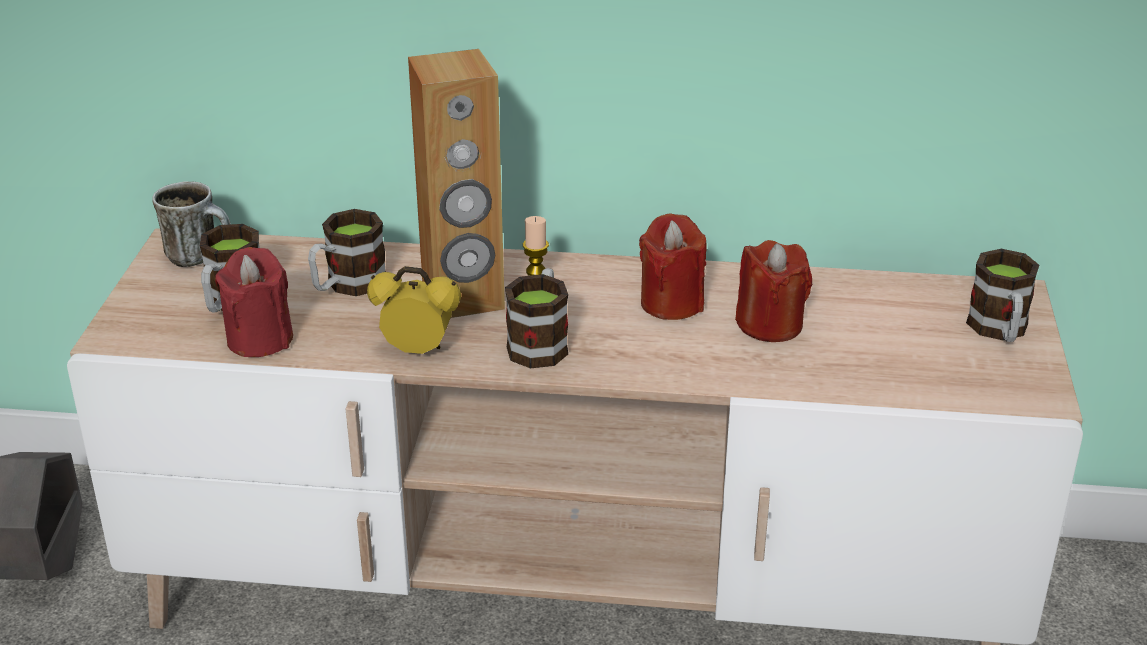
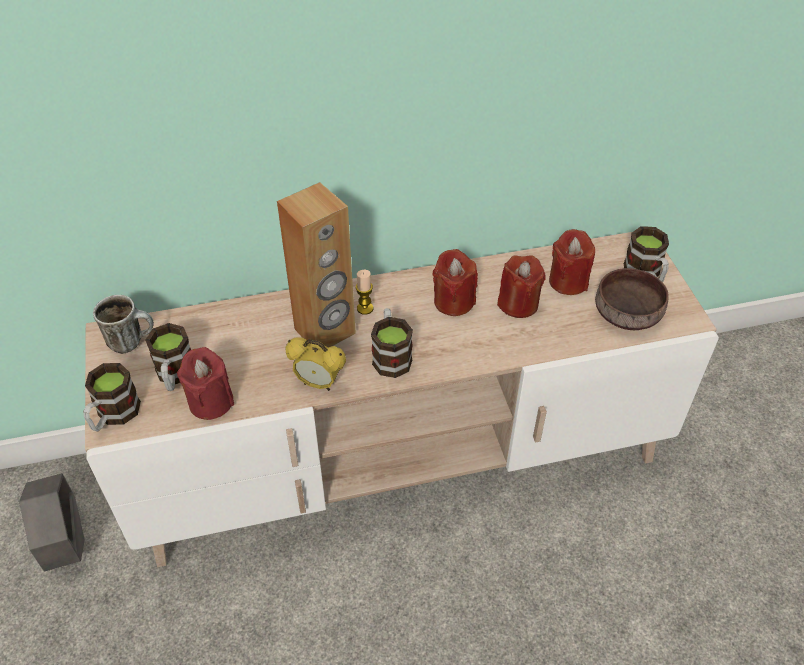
camera: 20 degrees left, 15 degrees up
mug [308,209,386,296] -> mug moved to [83,363,141,431]
alarm clock [367,266,461,354] -> alarm clock turned 150 degrees counterclockwise [286,337,346,391]
none -> red candle [549,229,595,295]
none -> brown bowl [595,268,669,330]

